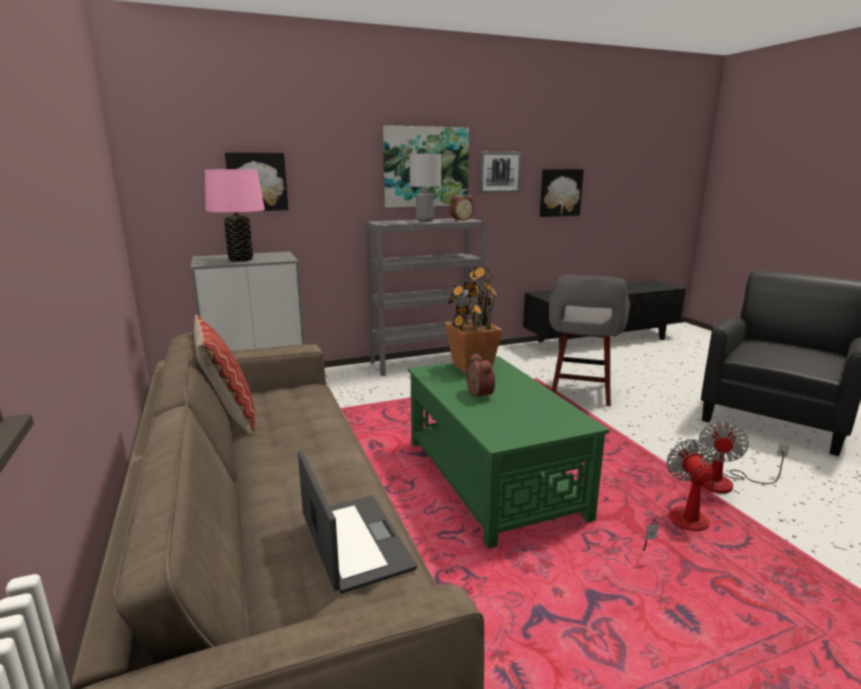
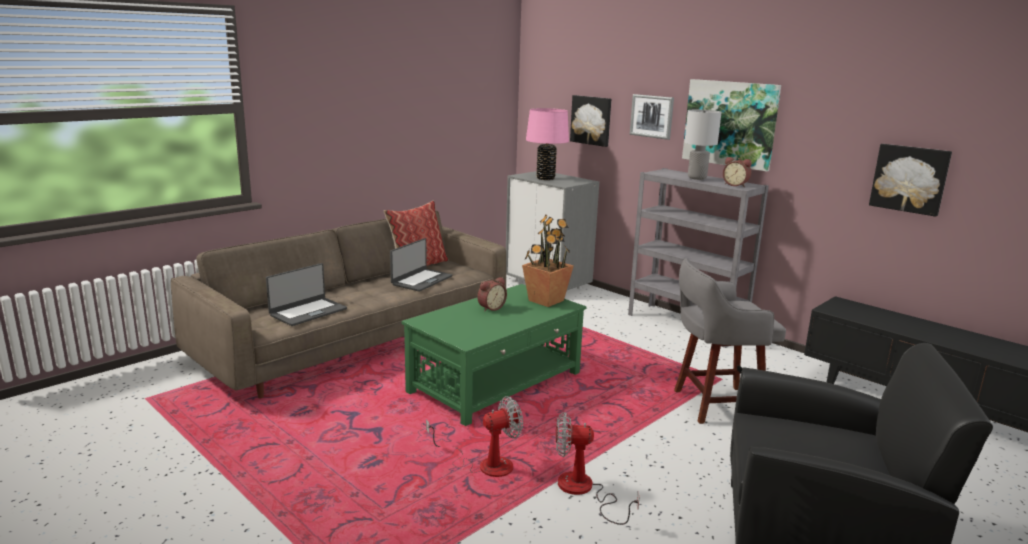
camera: 65 degrees right, 0 degrees up
picture [479,152,522,193] -> picture moved to [630,94,674,140]
none -> laptop [390,238,453,292]

